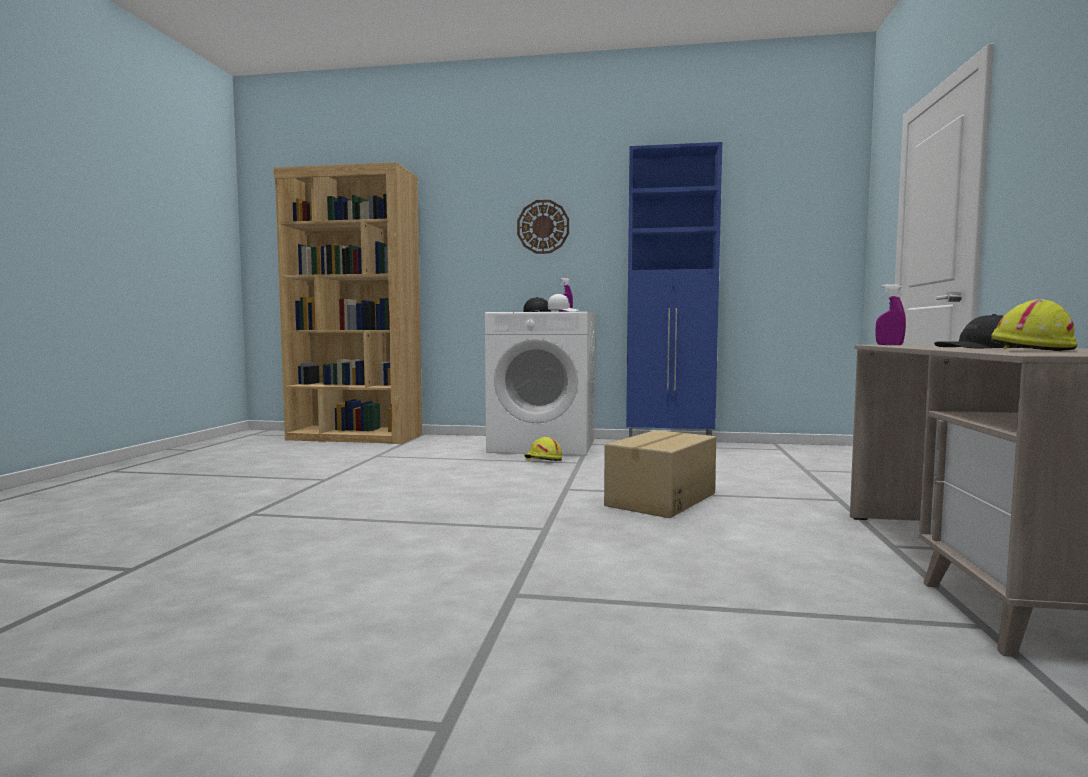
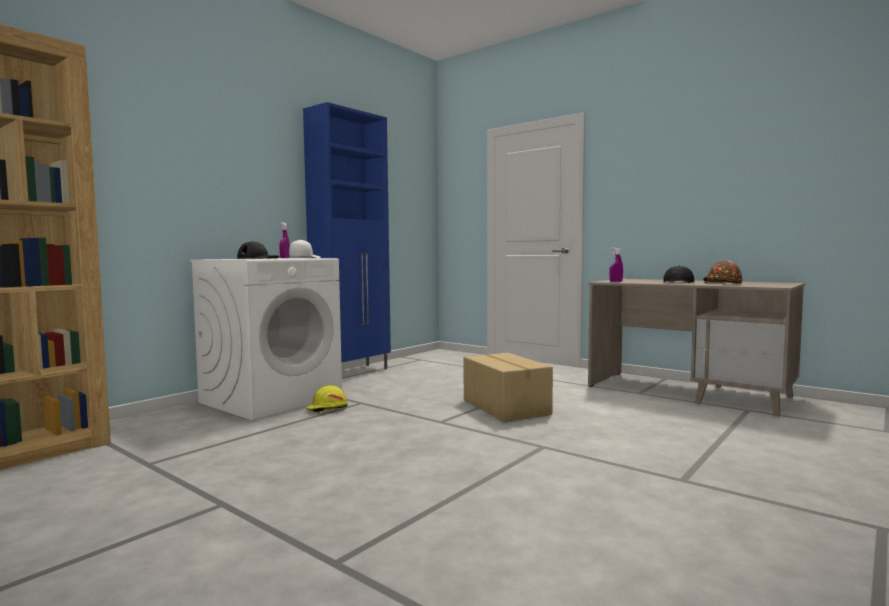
camera: 60 degrees left, 0 degrees up
wall clock [517,200,569,254] -> none
yellow hard hat [991,299,1077,351] -> brown hard hat [703,261,742,284]

